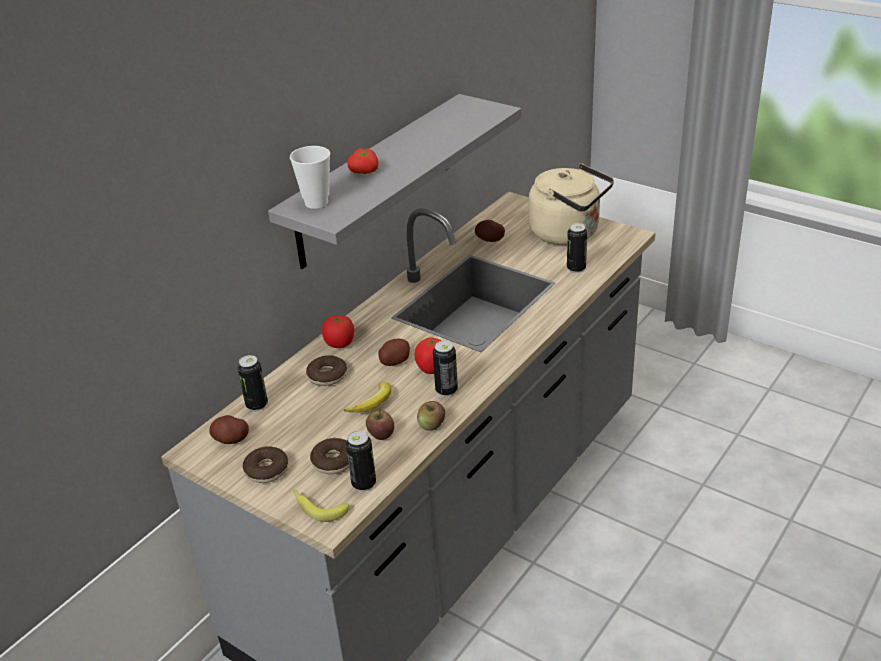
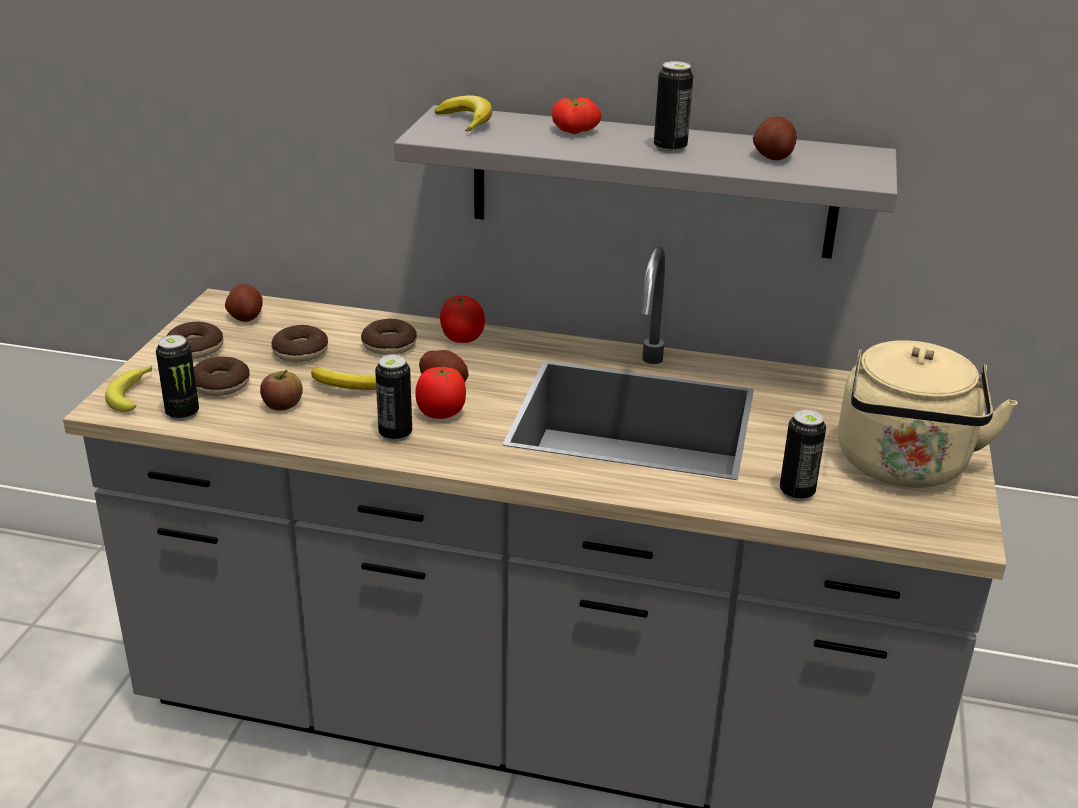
camera: 65 degrees right, 5 degrees down
can [237,355,268,411] -> can moved to [654,61,693,153]
cup [290,146,330,209] -> banana [435,95,492,132]
apple [417,401,445,431] -> none
potato [475,220,505,242] -> potato moved to [753,116,797,160]
none -> donut [271,325,328,362]

